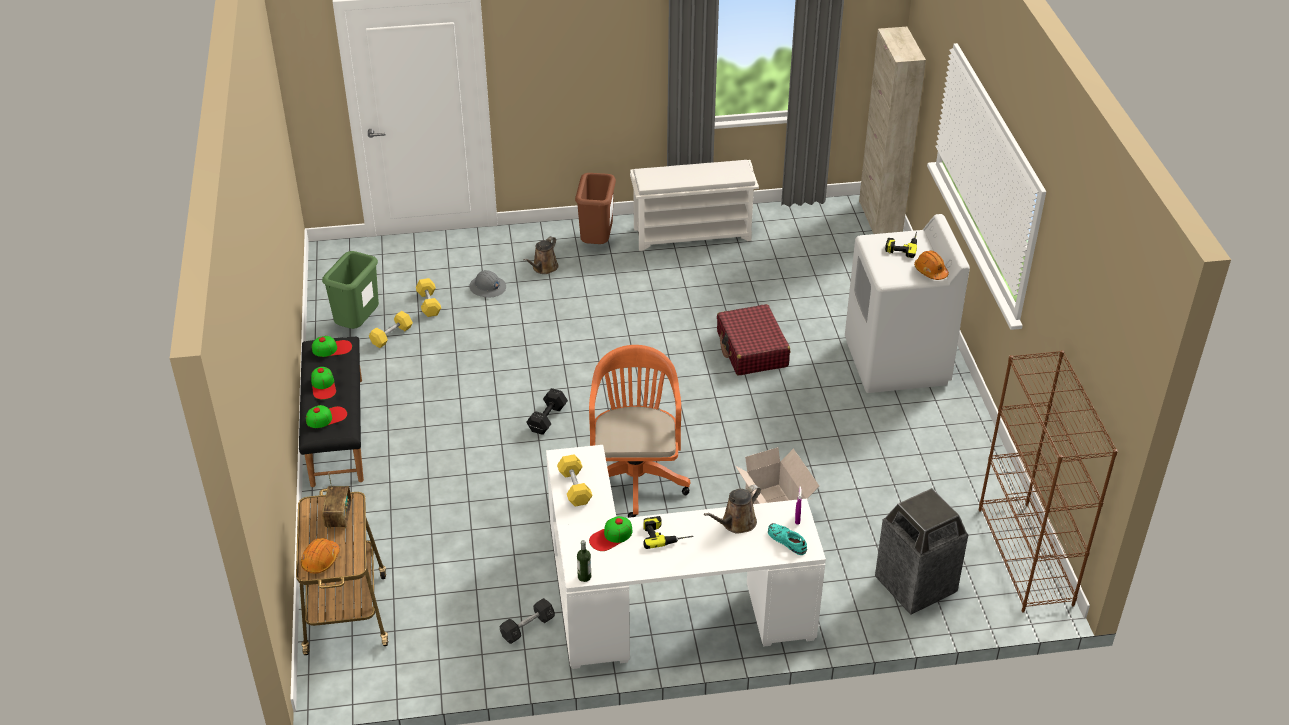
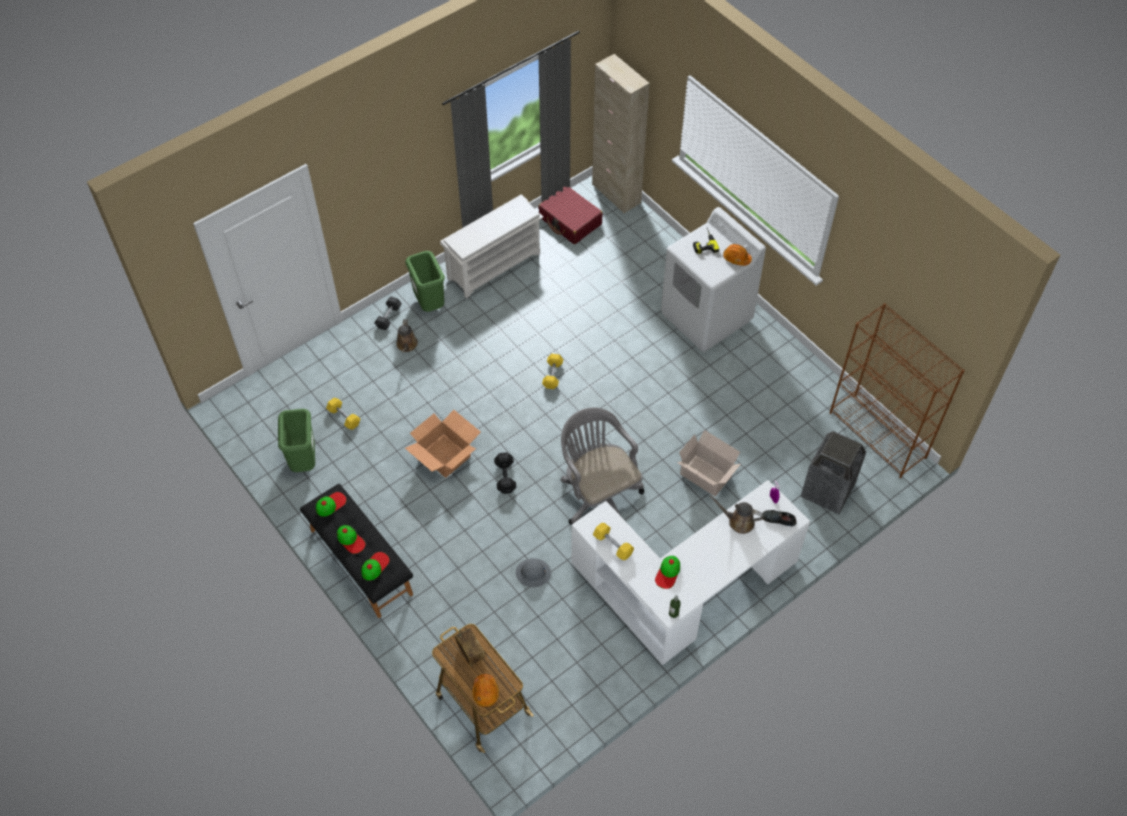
camera: 30 degrees left, 15 degrees up
yellow dumbbell [369,311,413,348] -> yellow dumbbell moved to [542,354,563,389]
grey hard hat [469,270,506,297] -> grey hard hat moved to [516,558,551,587]
grey dumbbell [500,598,555,644] -> grey dumbbell moved to [375,296,402,330]
brown trash can [575,173,616,244] -> green trash can [405,251,445,312]
orange office chair [589,345,690,518] -> grey office chair [561,407,644,525]
power drill [643,516,693,549] -> none
brown watering can [704,485,761,533] -> brown watering can turned 90 degrees clockwise [710,496,764,534]
red suitcase [717,304,790,376] -> red suitcase moved to [538,187,603,244]
turquoise shoe [768,523,807,555] -> black shoe [763,510,797,526]
none -> cardboard box [405,410,481,478]

